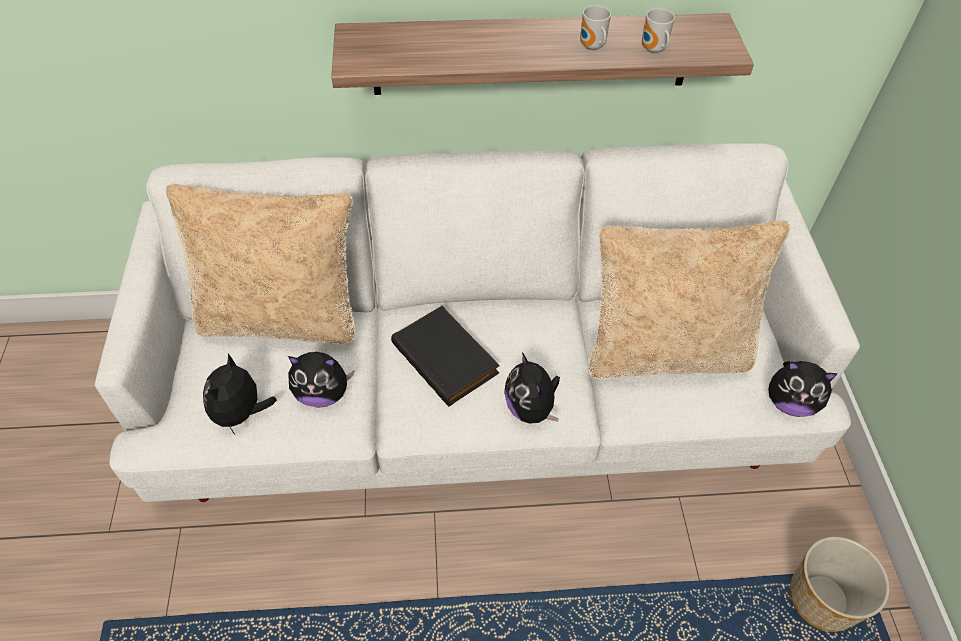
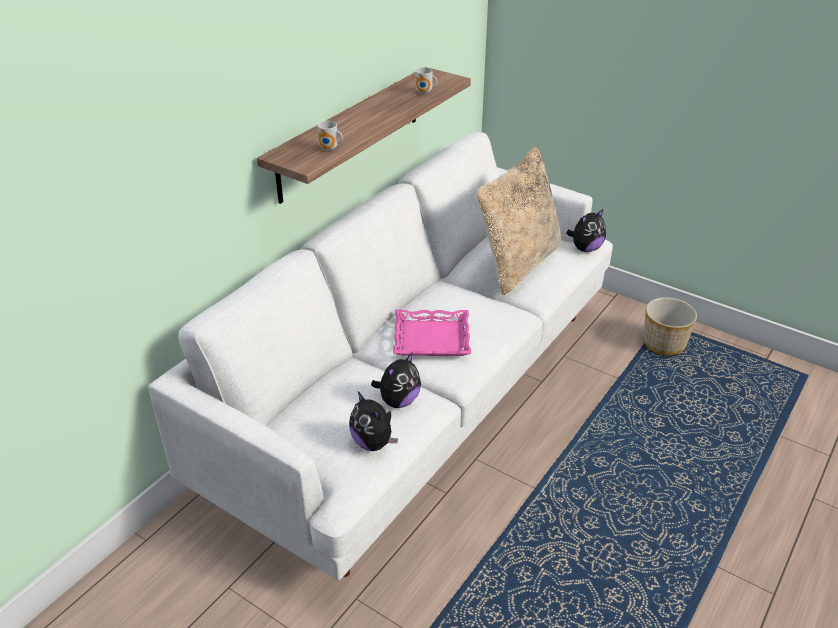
camera: 50 degrees left, 15 degrees down
beige pillow [166,183,356,345] -> none
black book [391,306,500,406] -> pink tray [393,310,471,356]
plush toy [504,352,560,424] -> none
mug [580,5,611,50] -> mug moved to [317,121,343,151]

